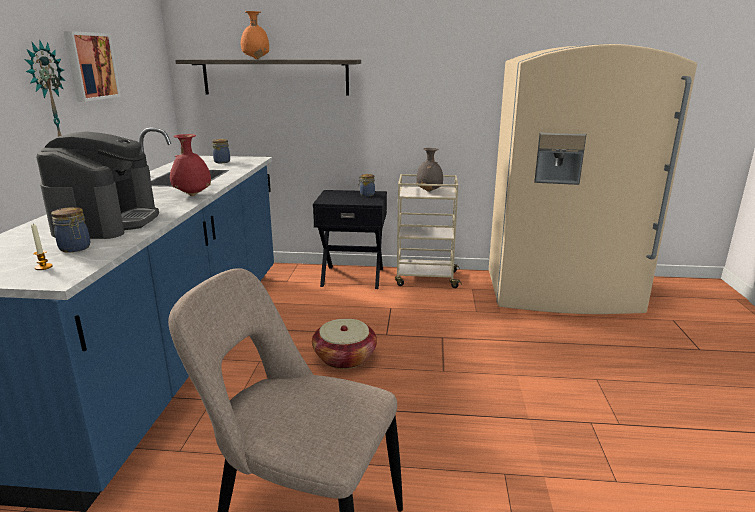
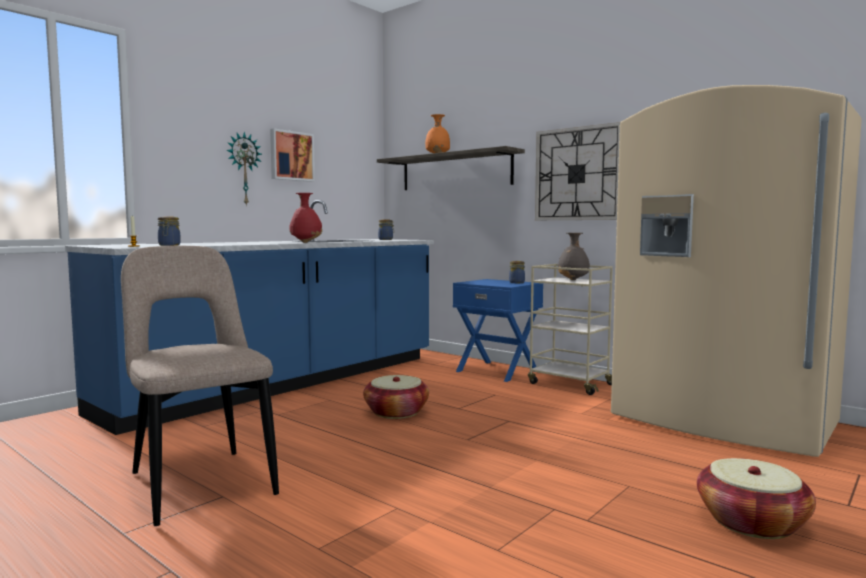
camera: 35 degrees right, 15 degrees down
coffee machine [36,131,159,239] -> none
black nightstand [313,190,387,289] -> blue nightstand [453,279,543,382]
none -> wall clock [535,122,620,220]
none -> basket [697,458,816,539]

